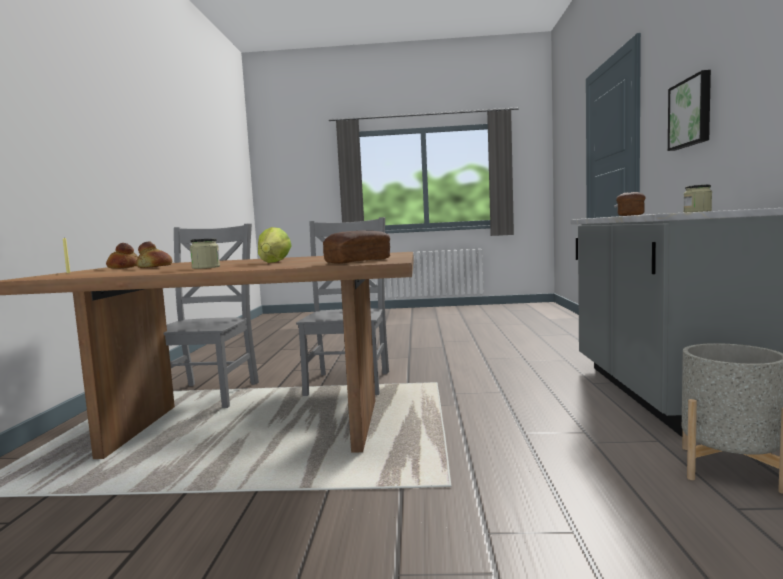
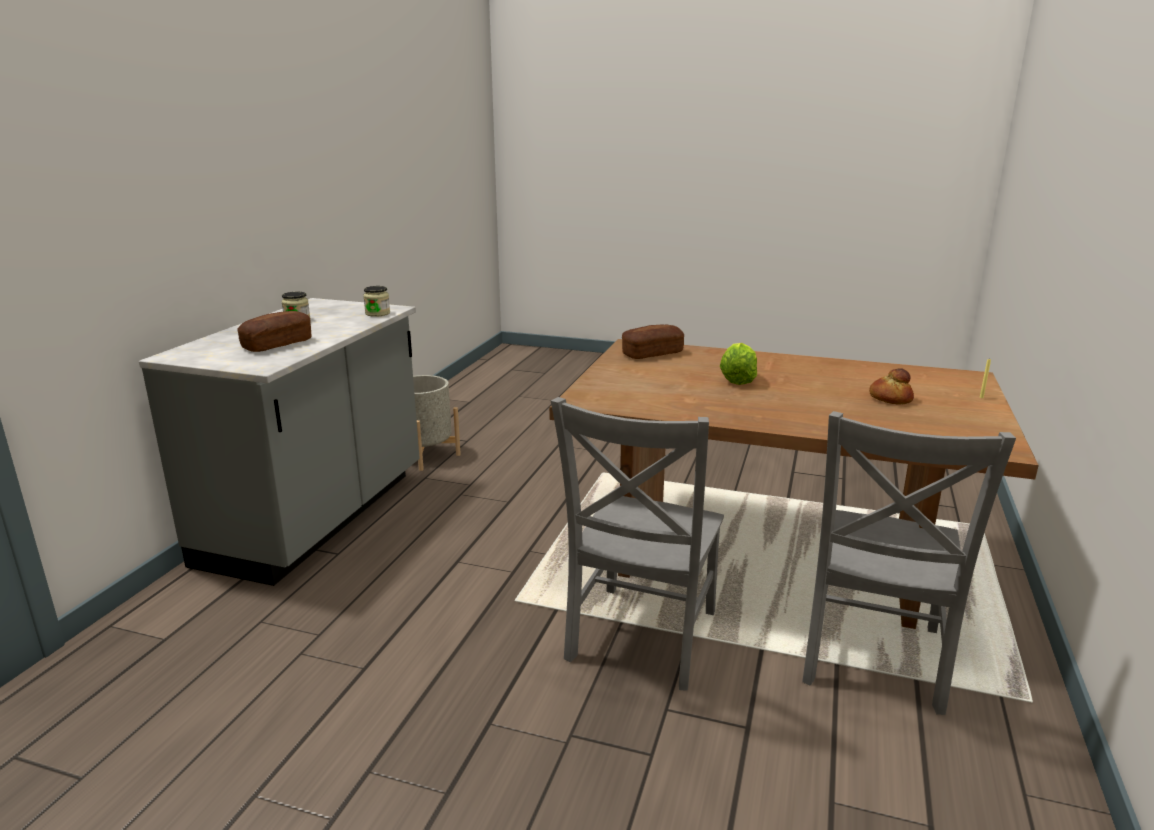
camera: 165 degrees left, 15 degrees up
bread [106,243,138,269] -> none
jar [190,238,220,269] -> jar moved to [363,286,390,317]
picture [668,70,711,151] -> none

